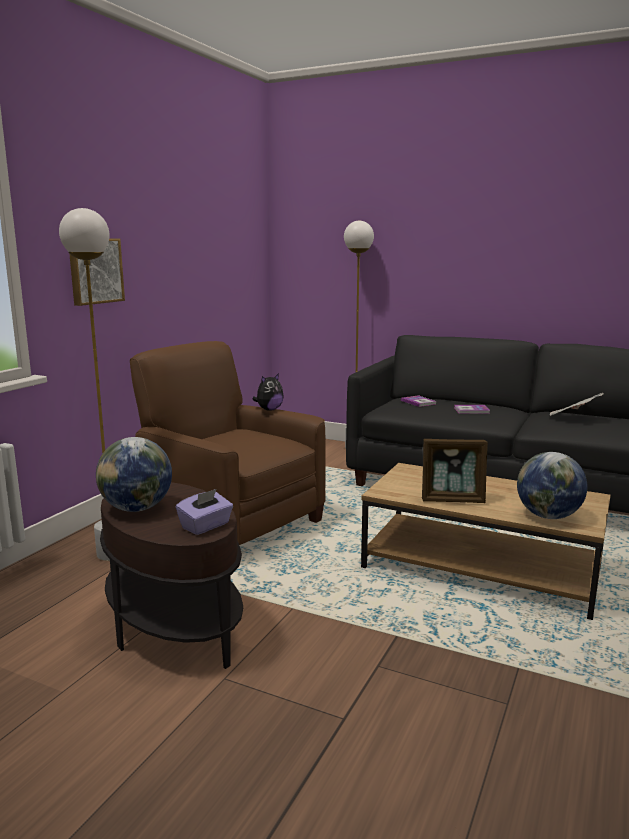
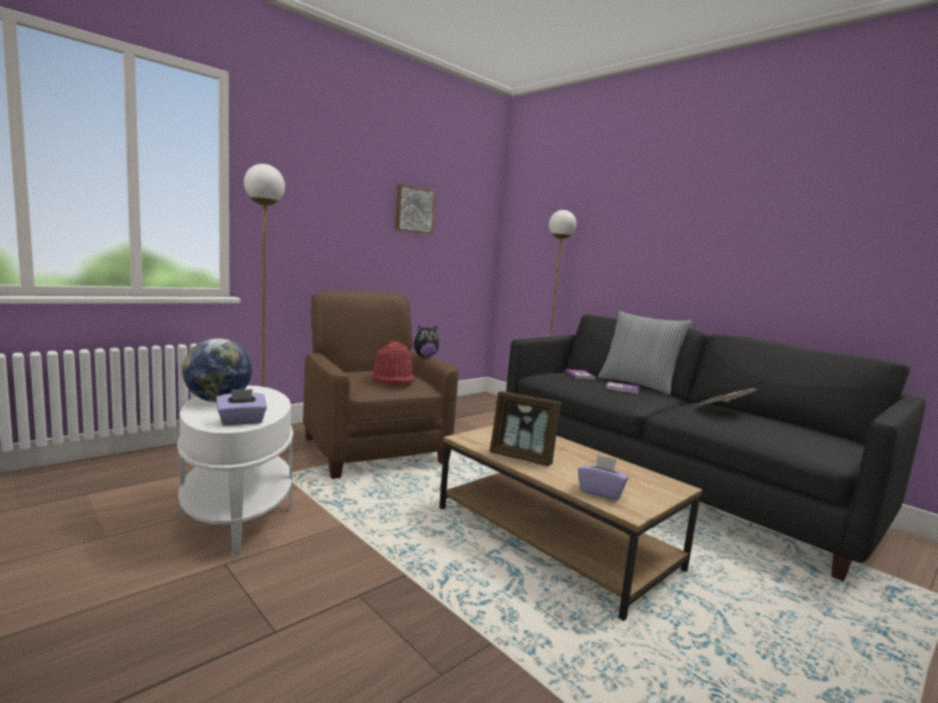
camera: 20 degrees right, 5 degrees down
picture [69,239,125,306] -> picture moved to [395,184,435,234]
brown side table [100,482,243,669] -> white side table [177,385,293,557]
globe [517,452,588,519] -> purple tissue box [578,455,629,501]
none -> red hat [372,341,416,385]
none -> pillow [598,311,692,395]

